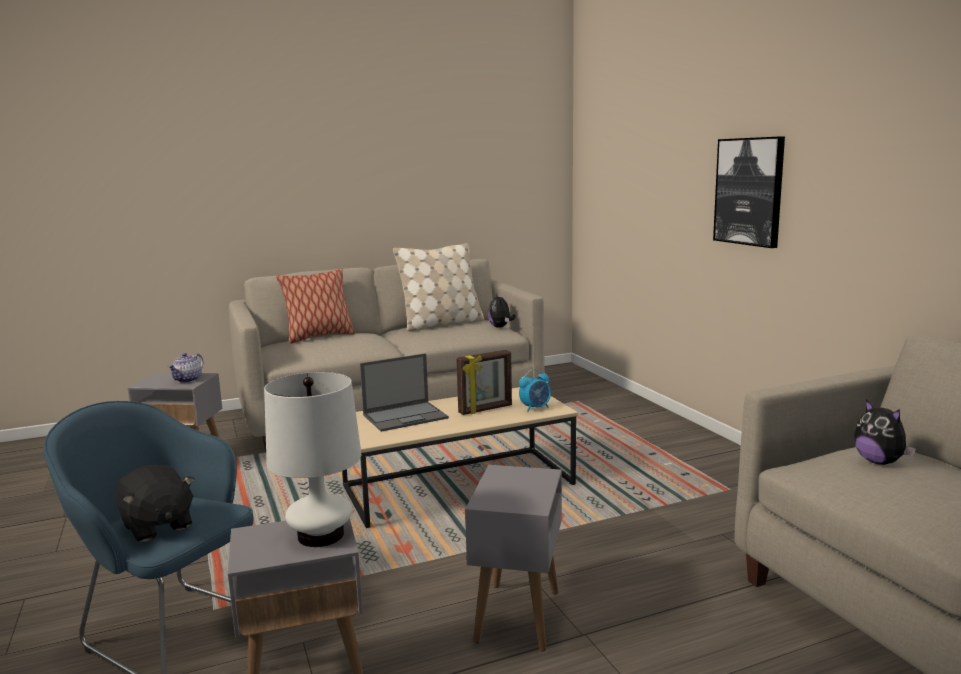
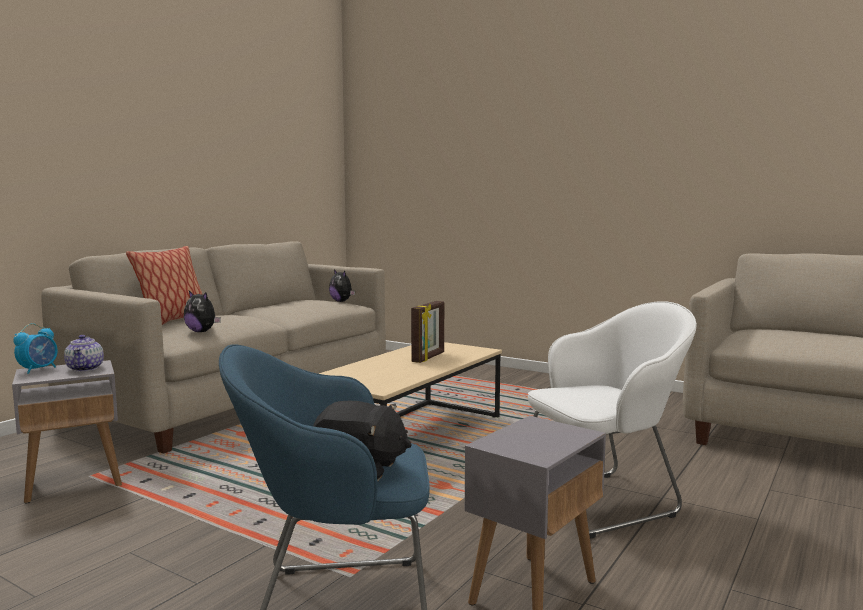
camera: 35 degrees left, 5 degrees down
white table lamp [264,372,361,547] -> none
laptop [360,353,449,432] -> none
beige pillow [393,243,484,331] -> none
grey side table [465,465,562,651] -> white armchair [528,301,697,538]
alarm clock [519,369,551,412] -> alarm clock moved to [13,324,58,374]
picture [713,136,785,248] -> none
plush toy [854,400,916,465] -> plush toy moved to [184,291,221,332]

